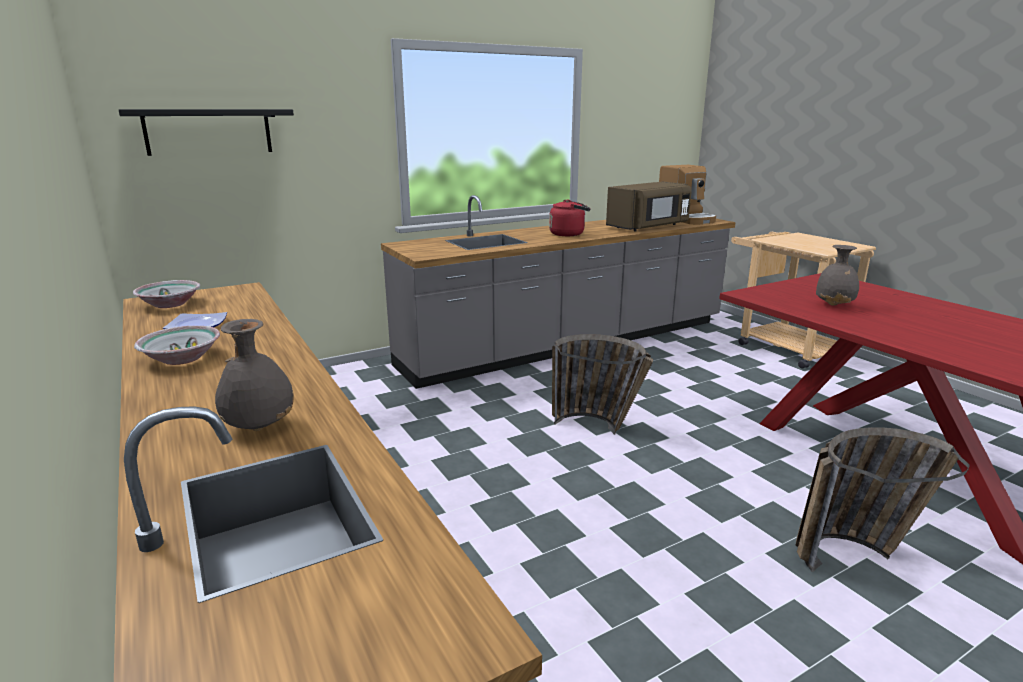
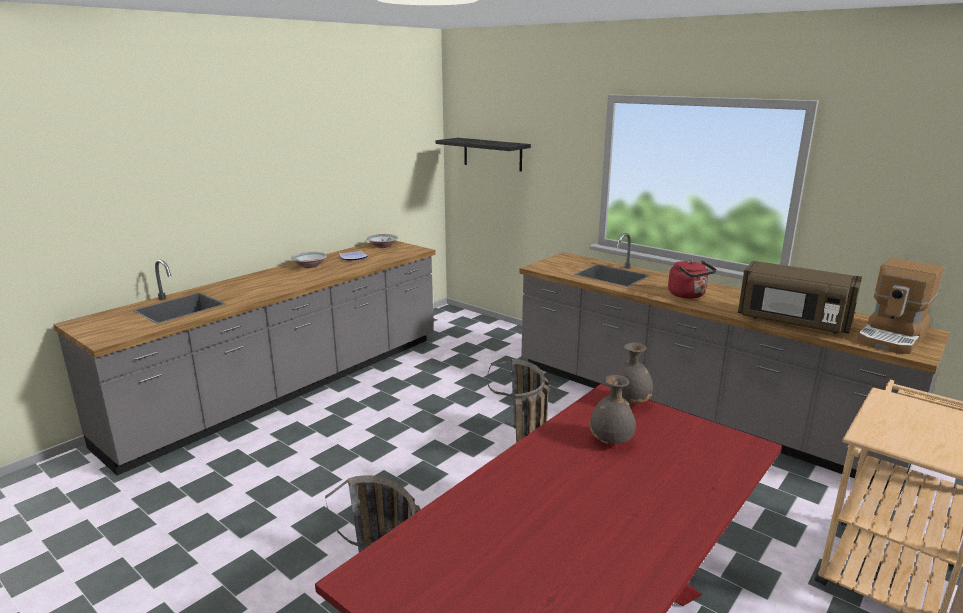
camera: 70 degrees right, 0 degrees up
grey vase [215,319,294,431] -> grey vase moved to [616,343,653,404]

